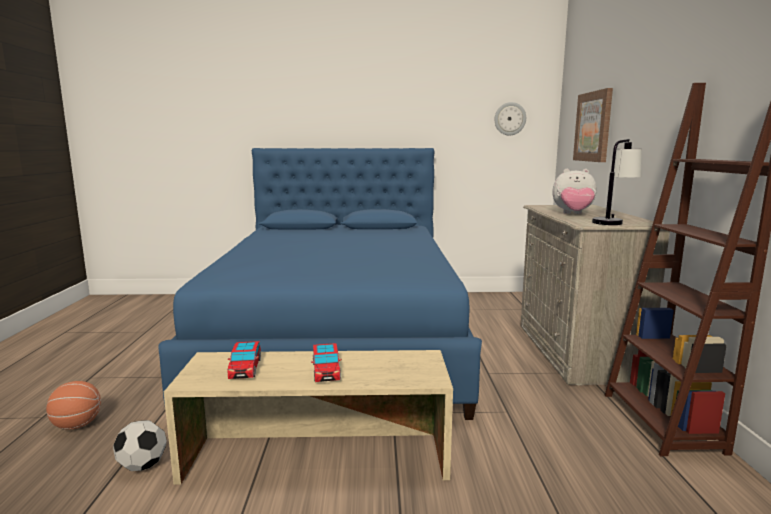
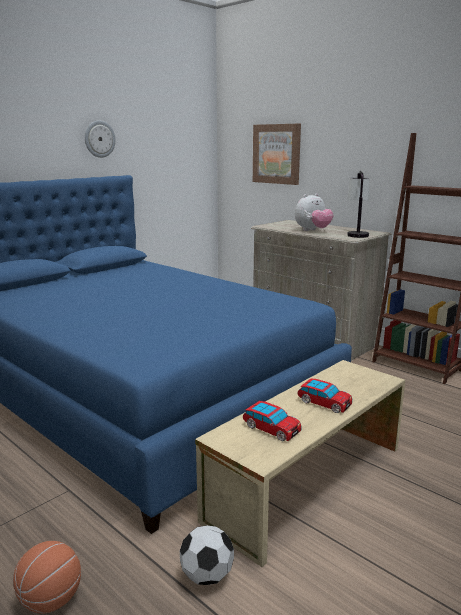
camera: 45 degrees left, 5 degrees up
wall clock [495,102,526,135] -> wall clock moved to [85,120,116,158]

